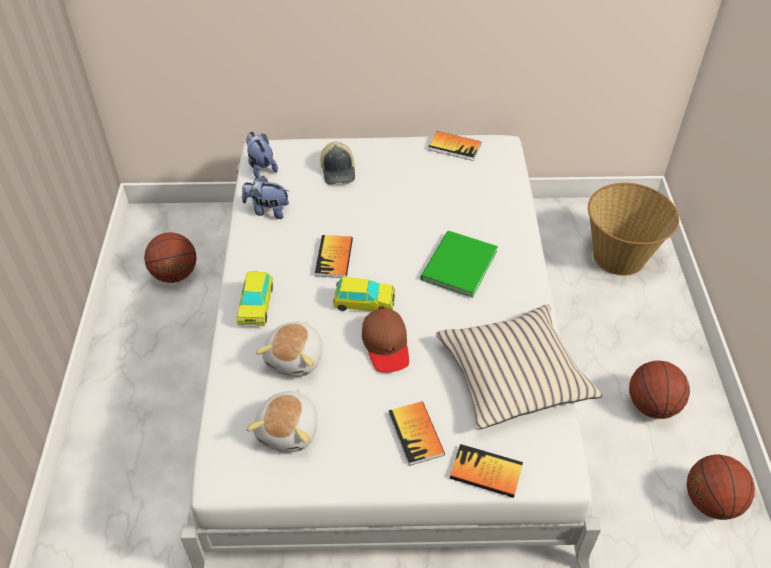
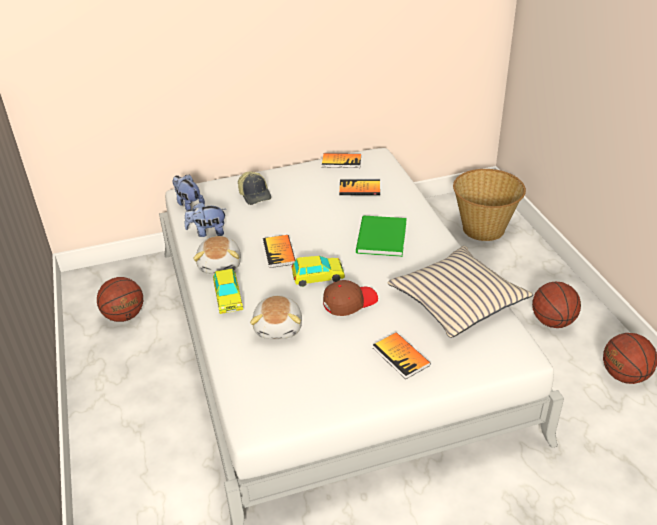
camera: 15 degrees left, 10 degrees down
plush toy [247,390,318,452] -> plush toy moved to [193,236,241,274]
brown cap [362,308,409,373] -> brown cap turned 90 degrees counterclockwise [323,280,378,316]
book [450,444,523,498] -> book moved to [339,180,380,195]

